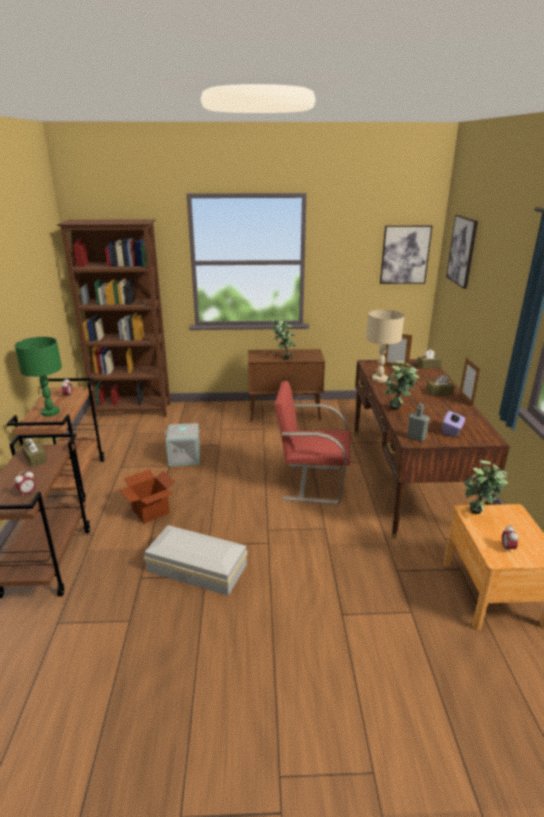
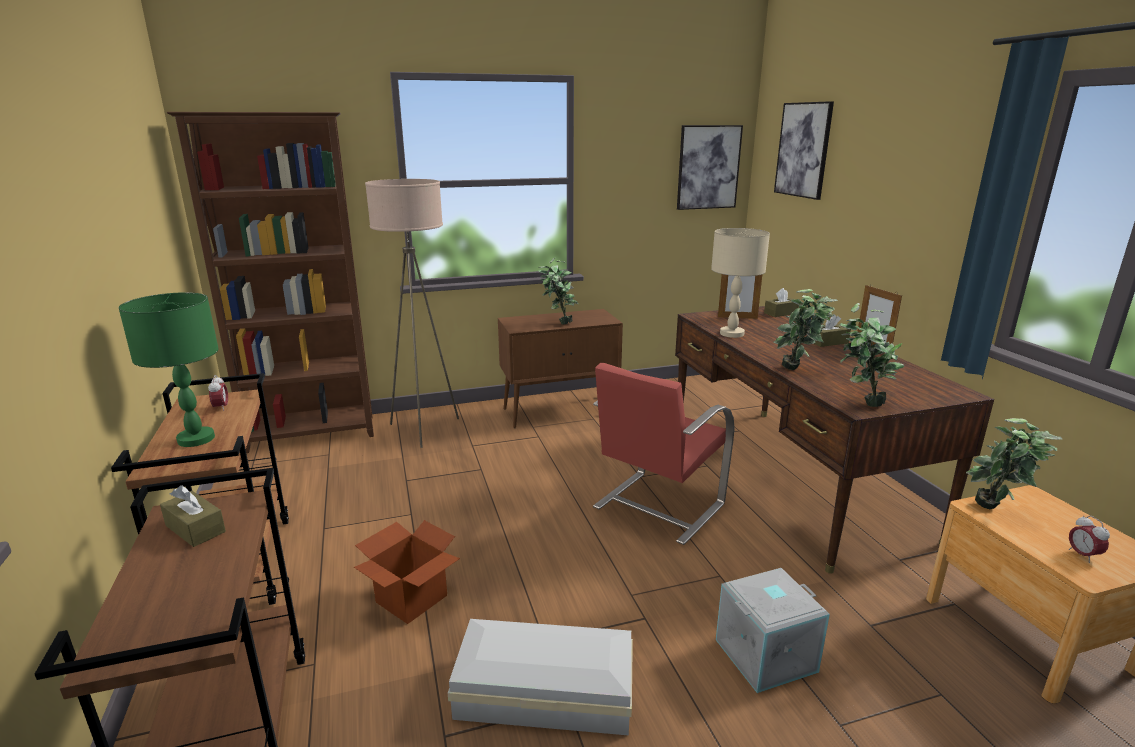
camera: 15 degrees left, 5 degrees down
alarm clock [15,470,36,496] -> none
grey storage box [165,423,200,466] -> grey storage box moved to [716,568,830,693]
red chair [274,381,350,504] -> red chair turned 45 degrees counterclockwise [593,363,735,545]
grey bottle [407,403,430,442] -> potted plant [839,303,904,407]
purple tissue box [443,411,465,437] -> none
none -> beige floor lamp [365,179,459,448]

